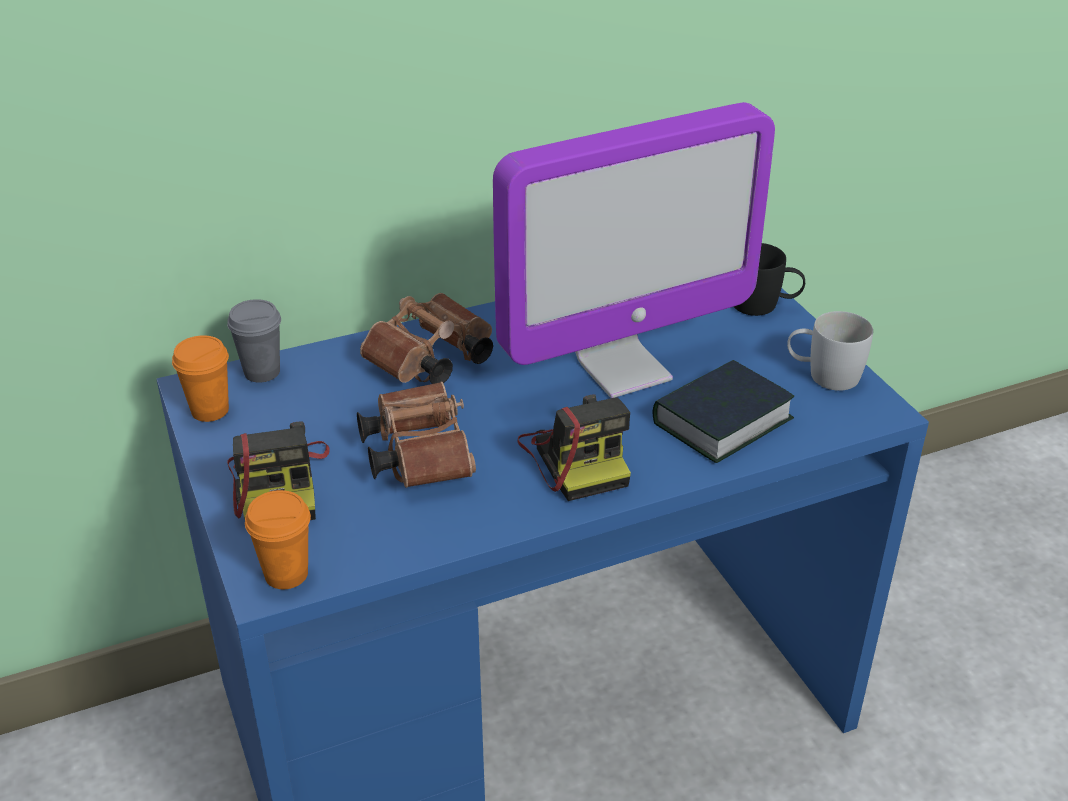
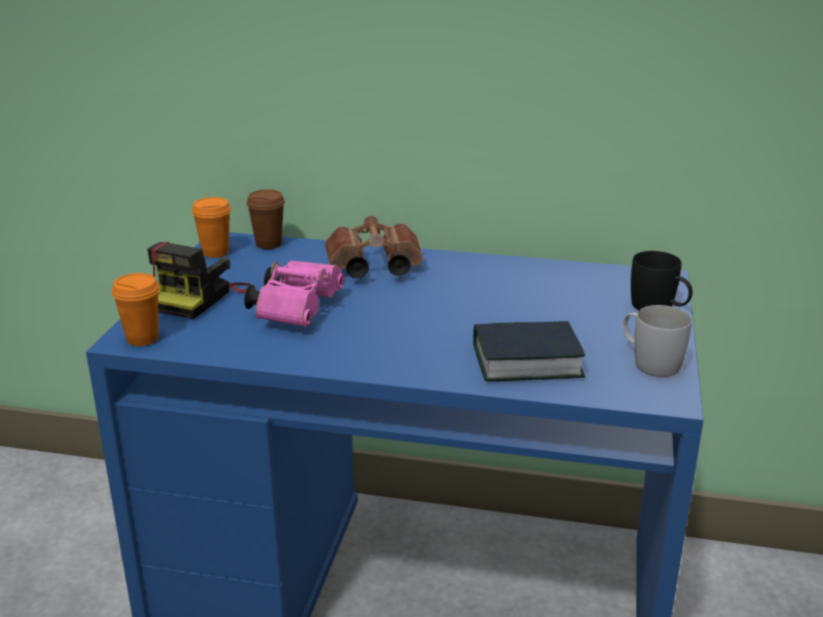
camera: 35 degrees right, 10 degrees down
grey cup [227,299,281,383] -> brown cup [247,190,285,249]
brown binoculars [357,381,476,488] -> pink binoculars [244,260,345,327]
monitor [493,102,775,398] -> none
camera [517,394,631,501] -> none

